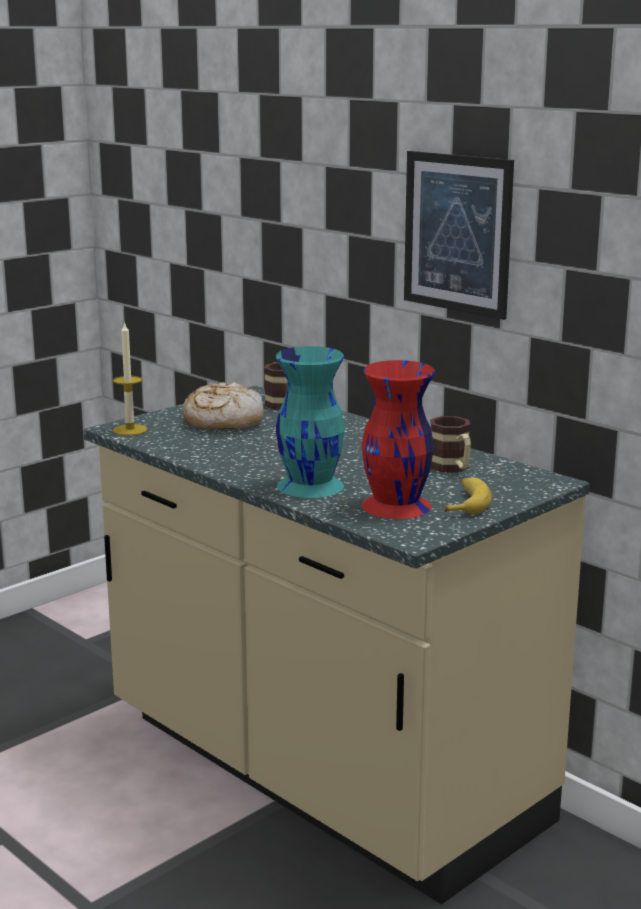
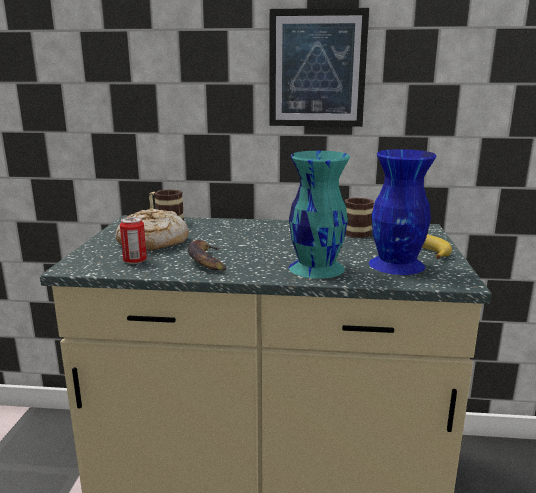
camera: 40 degrees left, 0 degrees up
candle [113,322,147,435] -> none
red vase [361,360,435,519] -> blue vase [369,149,436,275]
none -> can [120,217,147,264]
none -> banana [188,240,226,271]

